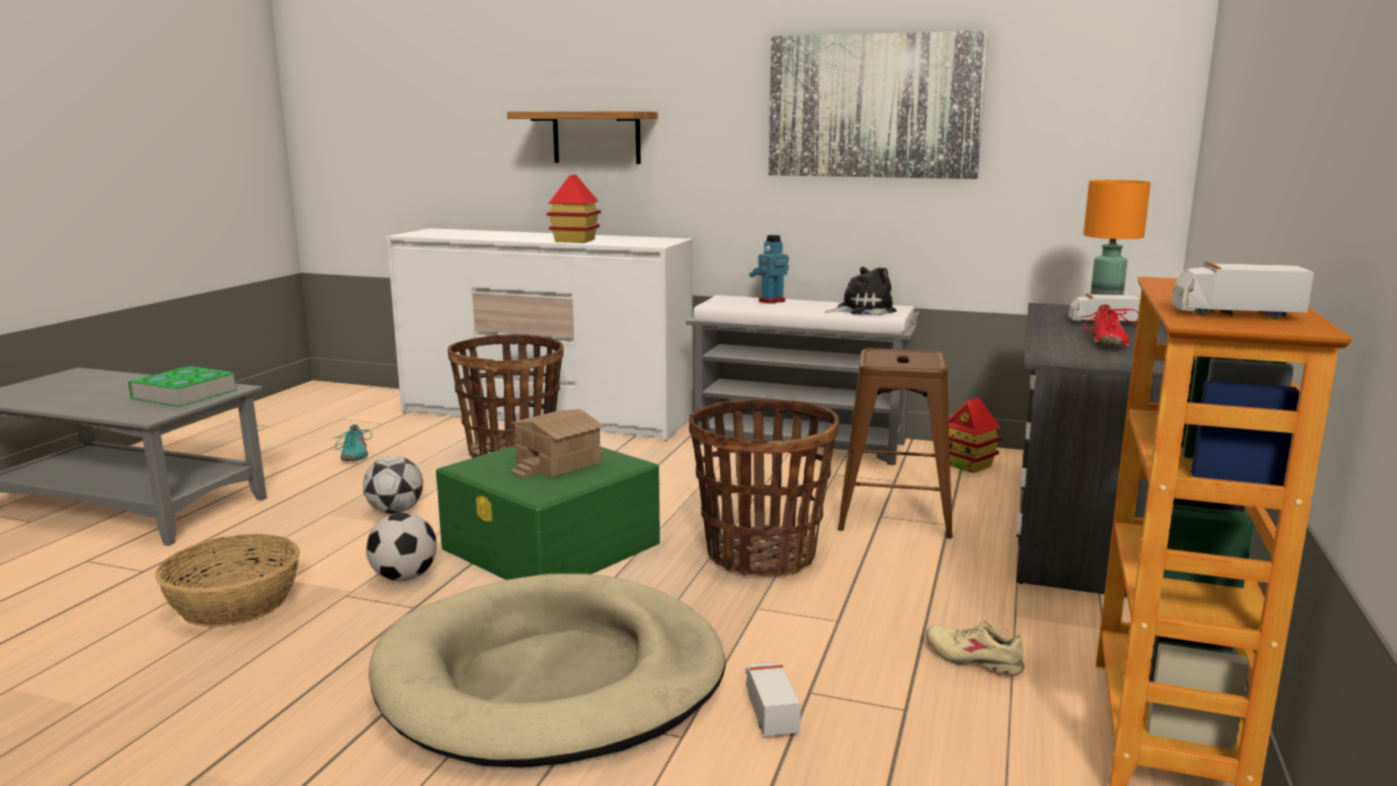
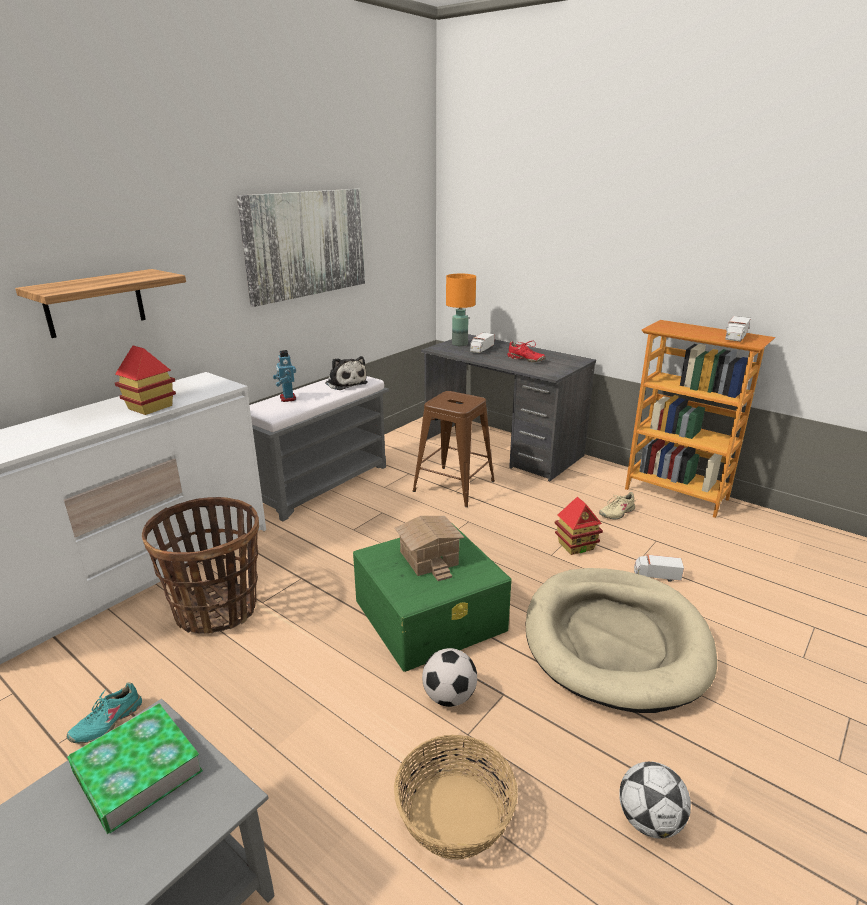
camera: 70 degrees left, 10 degrees up
turquoise shoe [334,424,372,461] -> turquoise shoe turned 120 degrees clockwise [67,682,142,743]
football [363,456,423,514] -> football moved to [619,761,691,839]
basket [689,398,839,576] -> none
plush toy [825,267,897,315] -> plush toy turned 135 degrees clockwise [326,356,368,390]
toy house [949,397,1002,473] -> toy house moved to [555,497,603,555]

